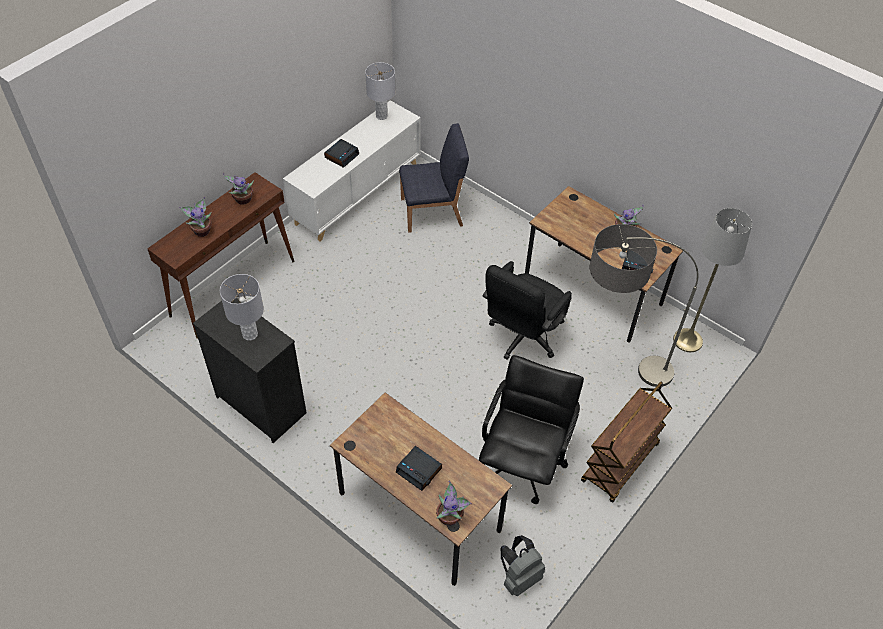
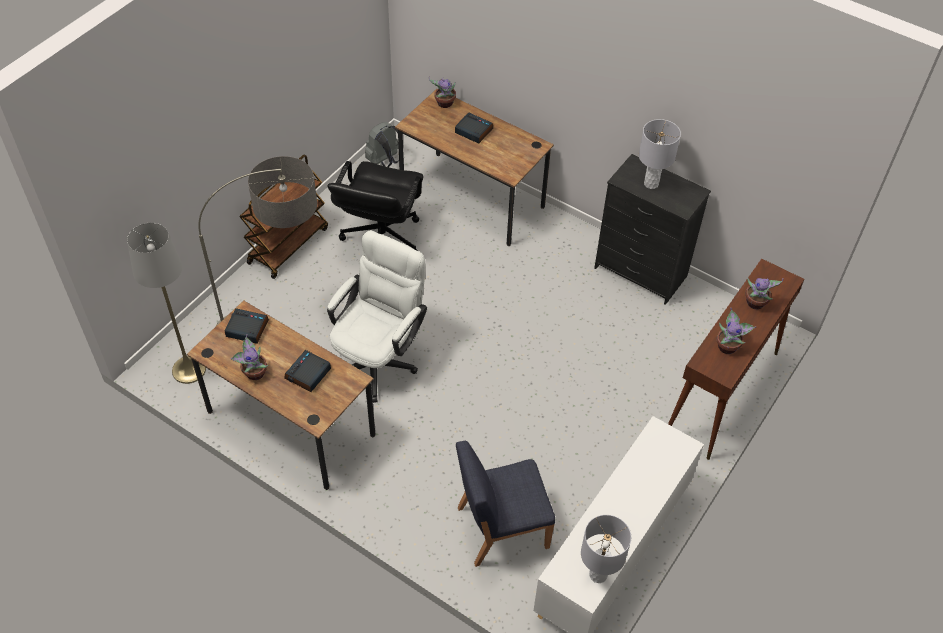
camera: 175 degrees right, 0 degrees up
alarm clock [324,139,359,168] -> alarm clock moved to [284,350,331,392]
black office chair [483,261,572,359] -> white office chair [327,230,427,403]

